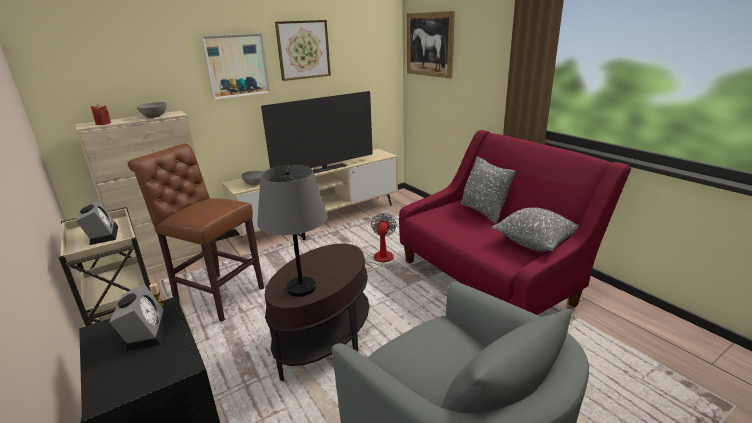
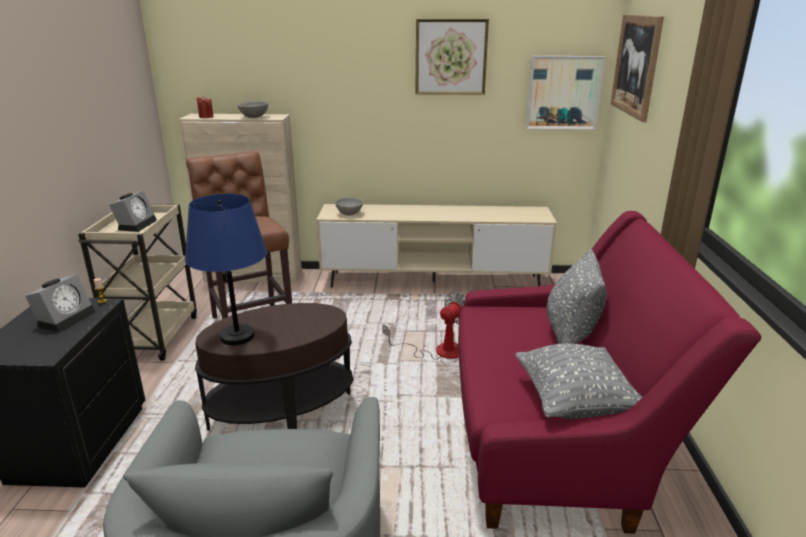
camera: 35 degrees right, 0 degrees up
picture [201,33,270,100] -> picture moved to [525,56,605,129]
grey table lamp [257,165,328,297] -> blue table lamp [185,194,267,345]
television [261,91,373,174] -> none

